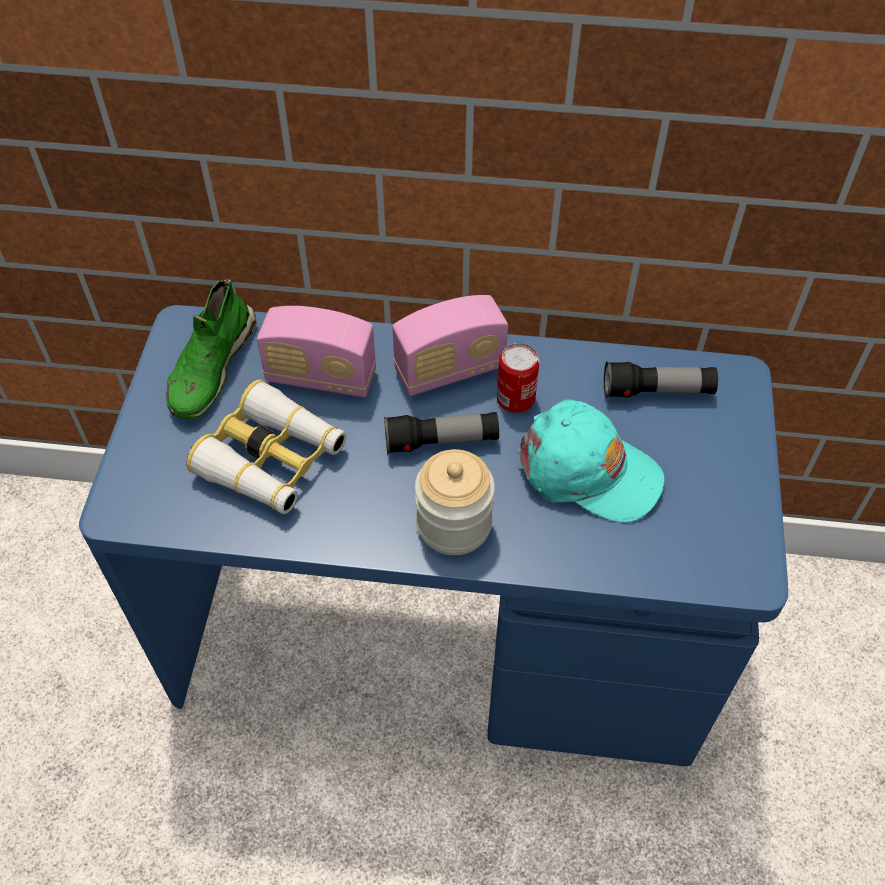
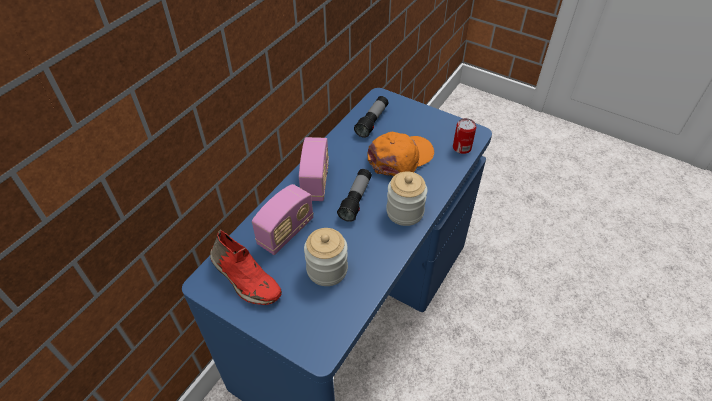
camera: 65 degrees left, 5 degrees down
green shoe [166,280,257,419] -> red shoe [210,229,282,305]
binoculars [186,380,346,514] -> jar [304,228,348,286]
can [497,343,540,413] -> can moved to [453,118,476,154]
turquoise cap [518,399,665,522] -> orange cap [368,132,434,176]

